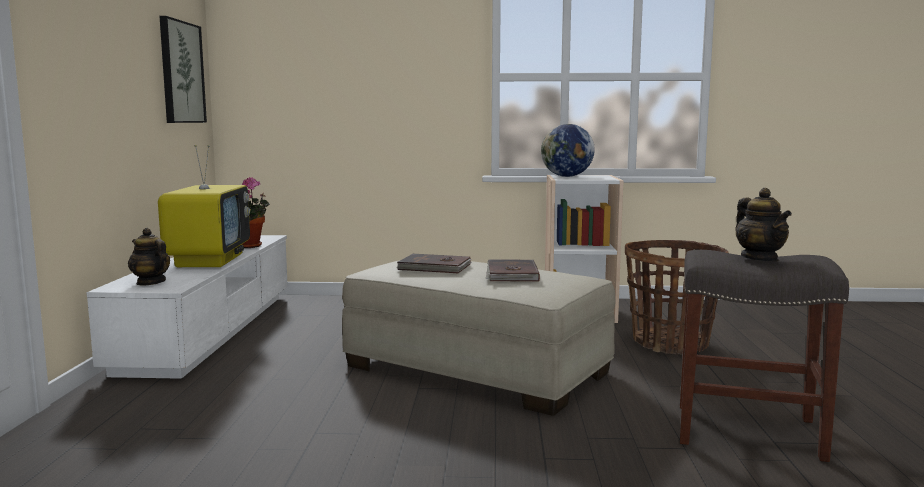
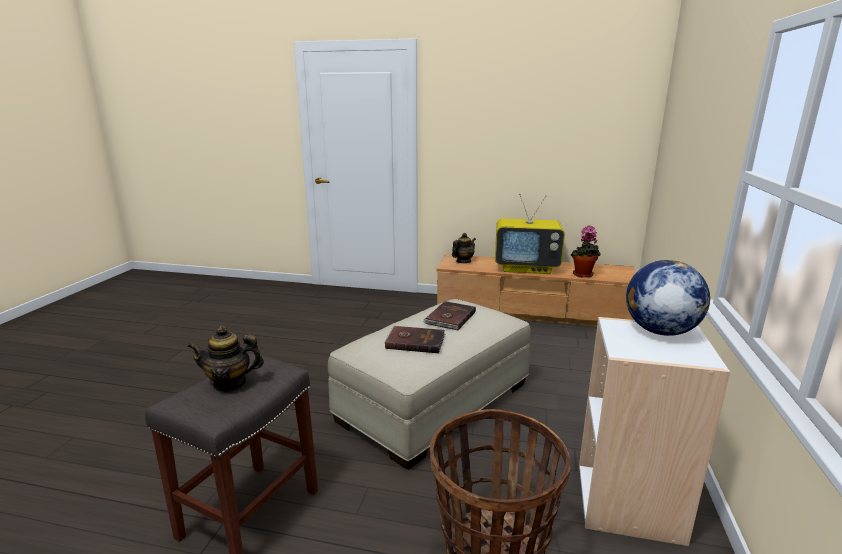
camera: 100 degrees right, 10 degrees up
white tv stand [86,235,288,379] -> brown tv stand [437,254,636,326]
picture [159,16,207,123] -> none

